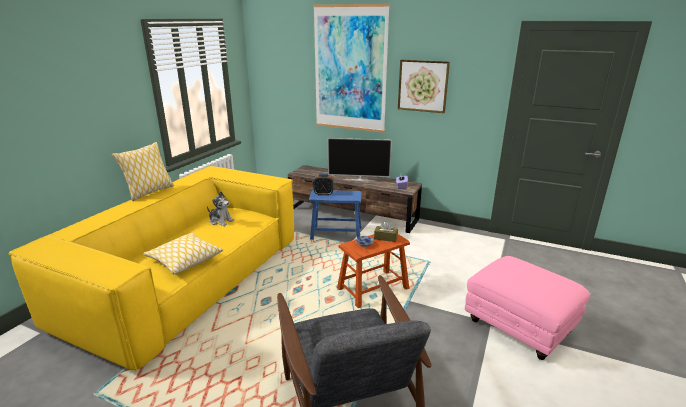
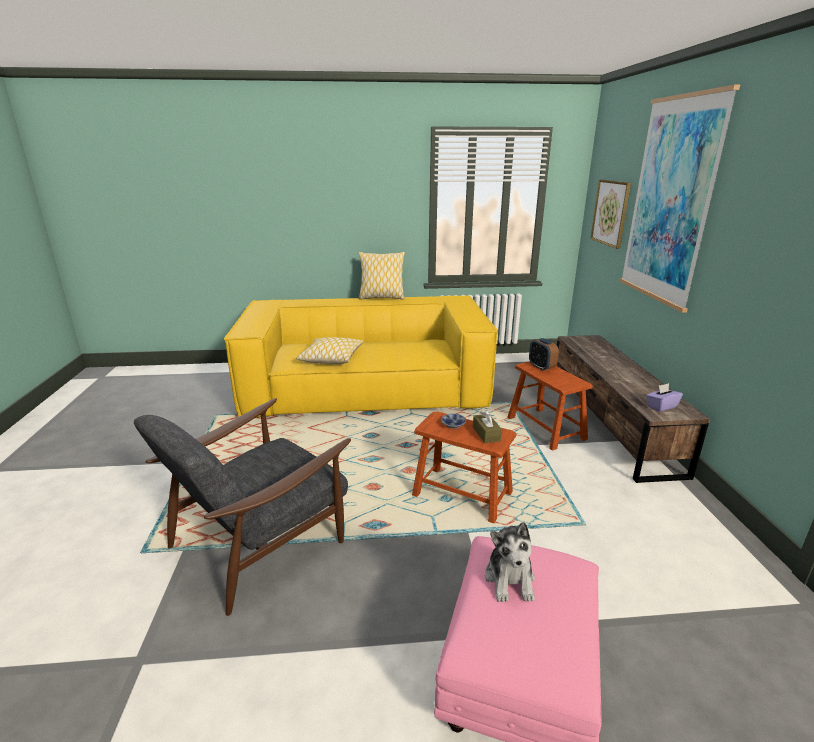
camera: 60 degrees right, 0 degrees up
plush toy [207,192,234,226] -> plush toy moved to [485,522,535,602]
blue stool [309,190,362,240] -> brown stool [507,361,593,450]
television [328,138,392,181] -> none
picture [398,60,450,113] -> picture moved to [590,180,631,249]

